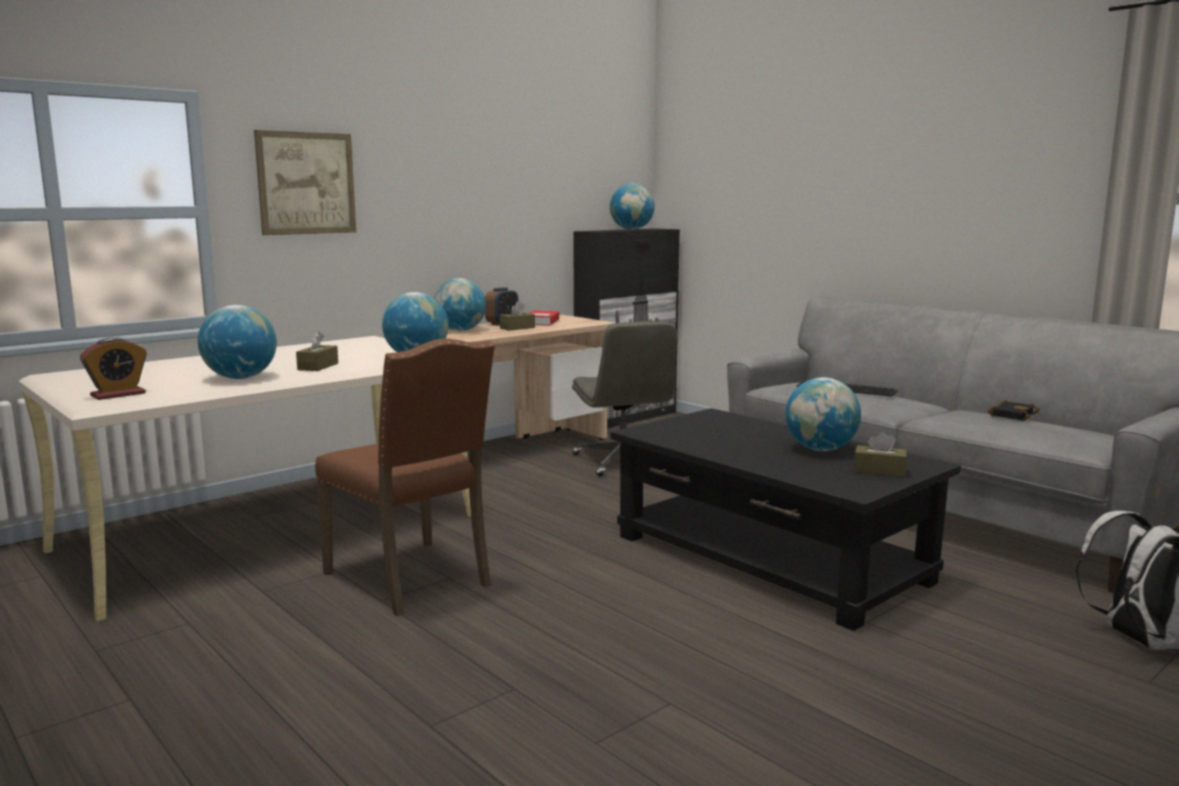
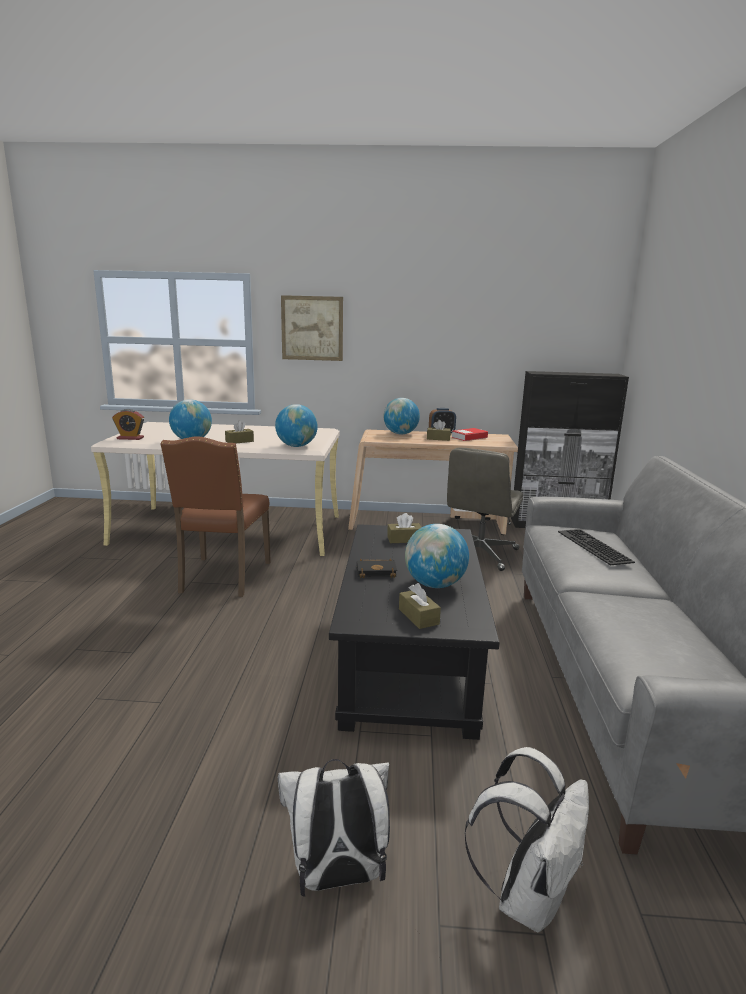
camera: 45 degrees right, 5 degrees up
globe [610,184,655,230] -> none
black book [988,400,1040,421] -> black book moved to [357,558,397,578]
none -> white backpack [278,759,390,897]
none -> brown tissue box [387,513,422,543]

